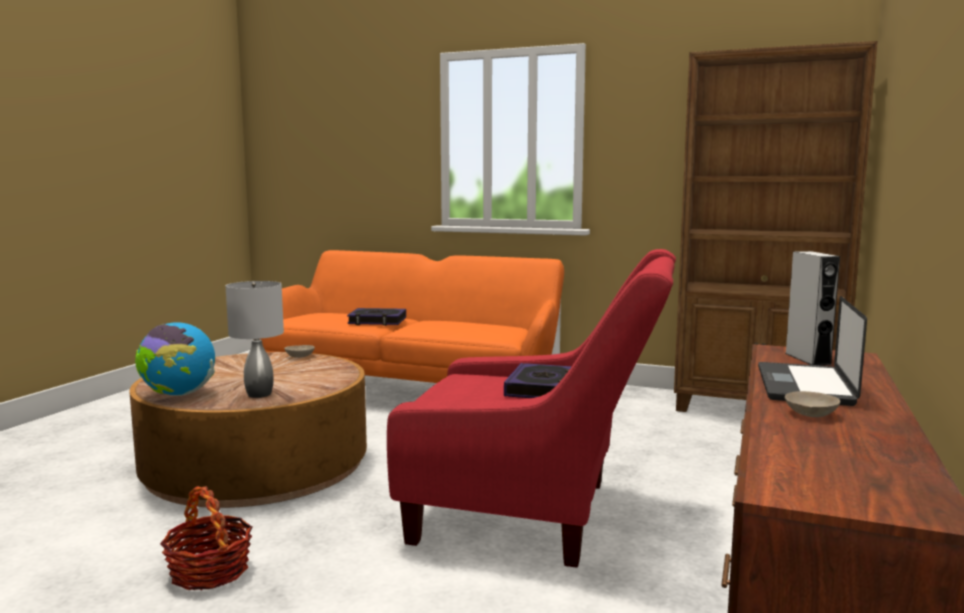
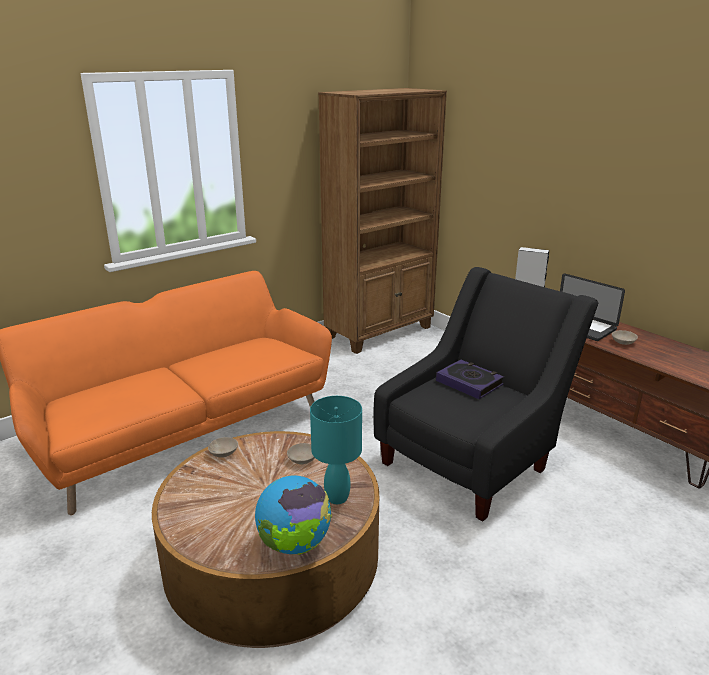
camera: 60 degrees left, 15 degrees up
basket [160,486,253,590] -> none
grey table lamp [226,281,284,398] -> turquoise table lamp [310,396,362,504]
book [347,308,406,326] -> none
red armchair [387,249,676,568] -> black armchair [374,267,598,522]
none -> beige bowl [287,443,315,464]

